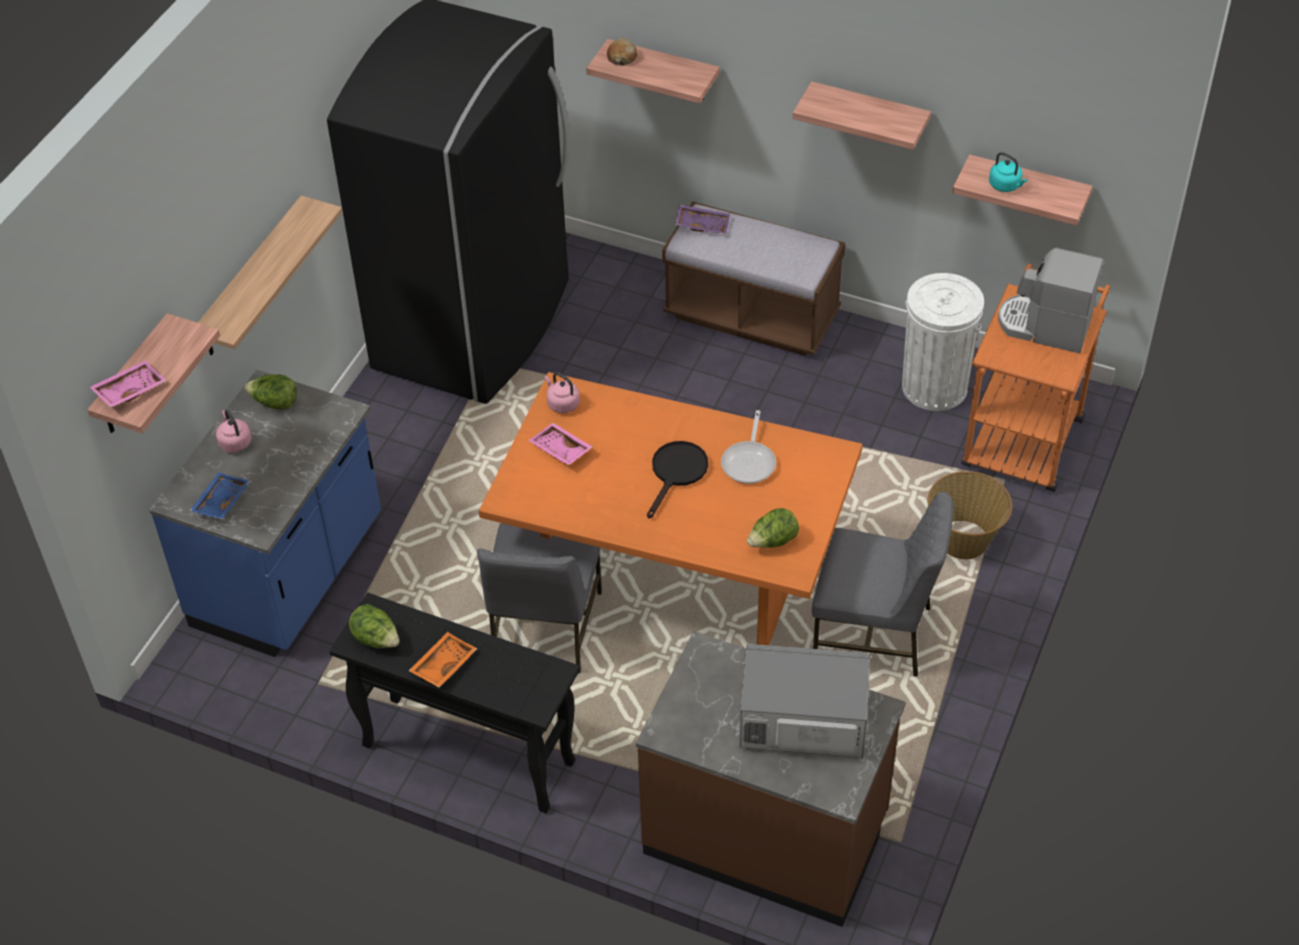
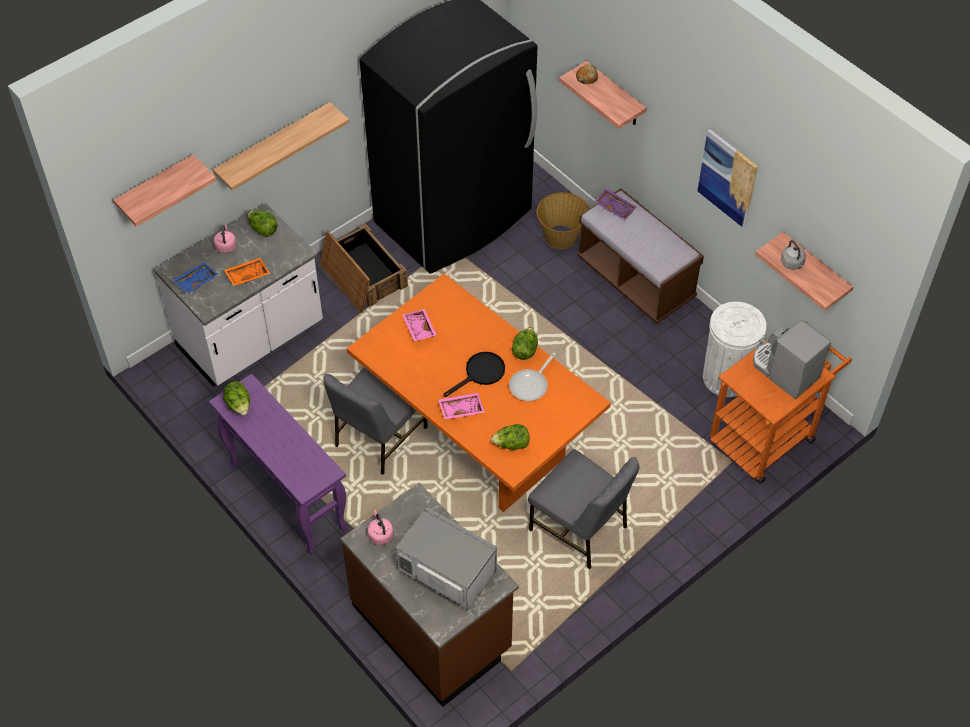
camera: 25 degrees right, 5 degrees up
pink tray [90,360,167,408] -> pink tray moved to [438,393,485,419]
blue counter [149,370,381,657] -> white counter [154,203,323,387]
black console table [329,593,580,813] -> purple console table [209,374,347,554]
orange tray [408,632,477,688] -> orange tray moved to [224,258,270,286]
pink kettle [544,372,580,413] -> pink kettle moved to [368,510,394,545]
shelf [792,81,931,150] -> picture [698,129,758,228]
basket [927,471,1012,559] -> basket moved to [537,192,589,249]
turquoise kettle [989,152,1028,192] -> grey kettle [781,240,806,270]
none -> crate [320,224,408,313]
none -> lettuce [512,327,538,360]

